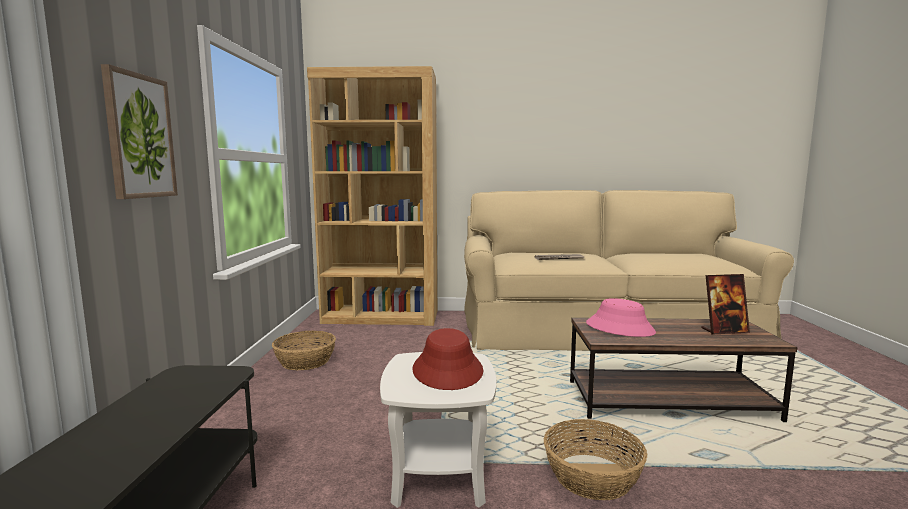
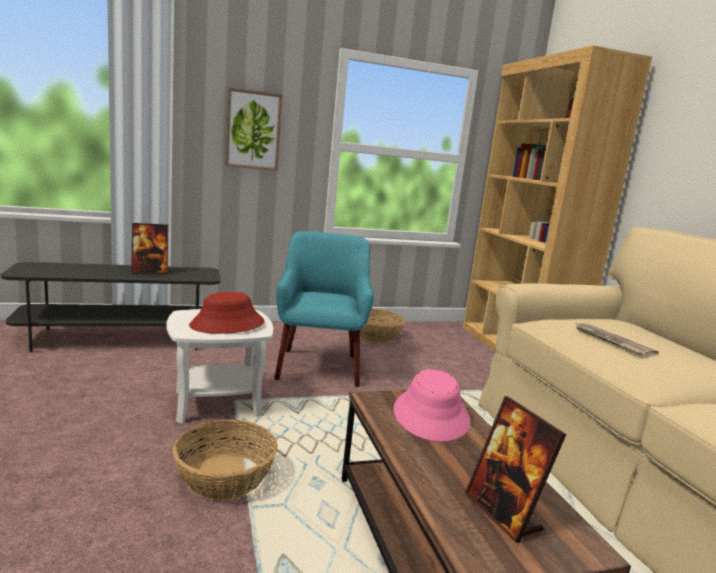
camera: 70 degrees right, 5 degrees up
none -> picture frame [131,223,168,273]
none -> turquoise armchair [274,231,374,387]

